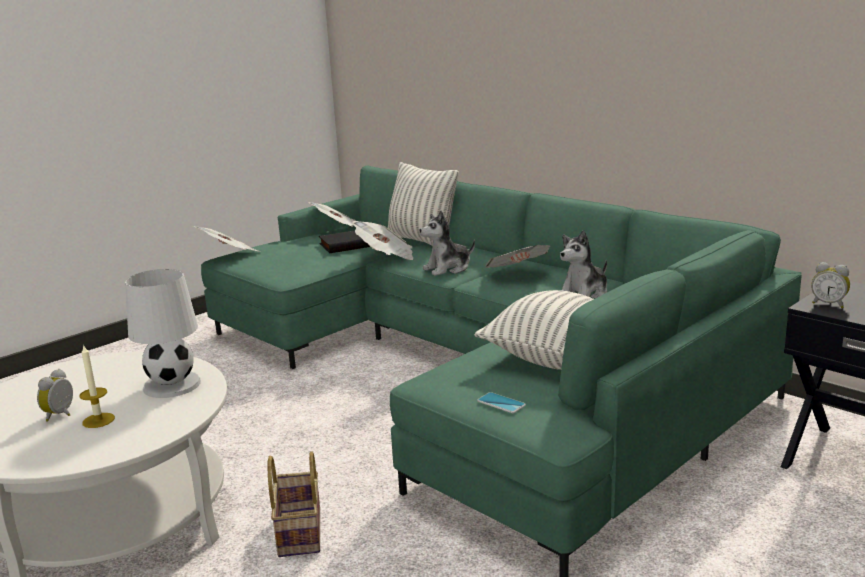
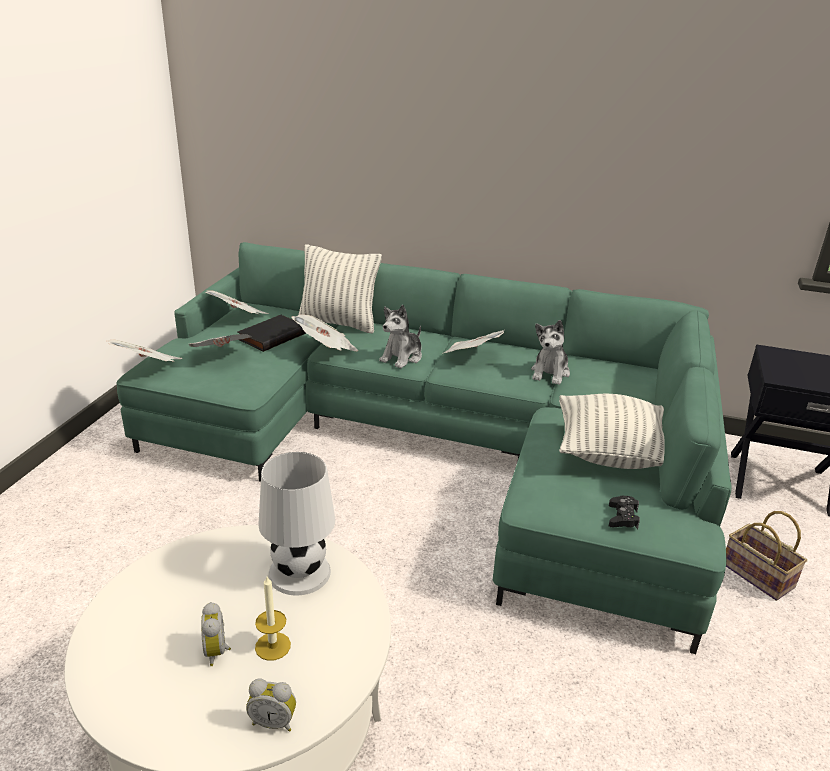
camera: 30 degrees left, 10 degrees up
basket [268,451,320,557] -> basket moved to [726,511,807,601]
phone [477,392,526,413] -> black game controller [609,495,640,529]
alarm clock [811,262,850,308] -> alarm clock moved to [246,678,296,732]
none -> newspaper [189,334,251,347]

